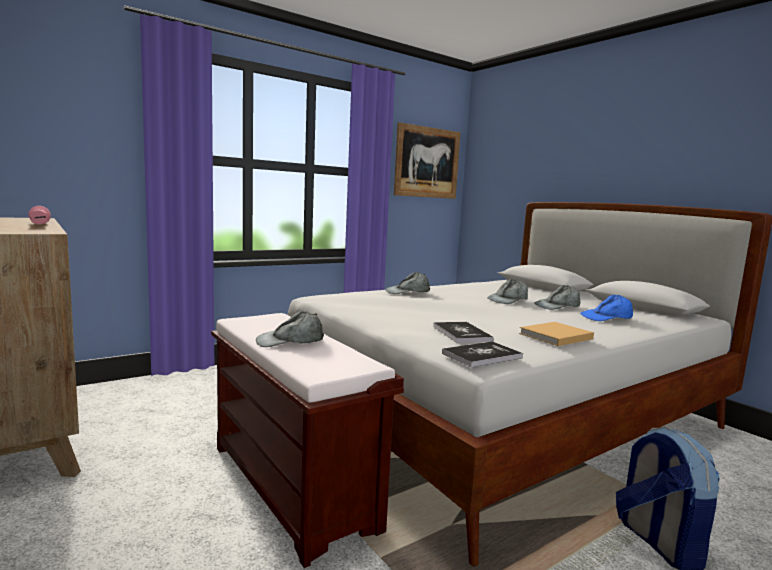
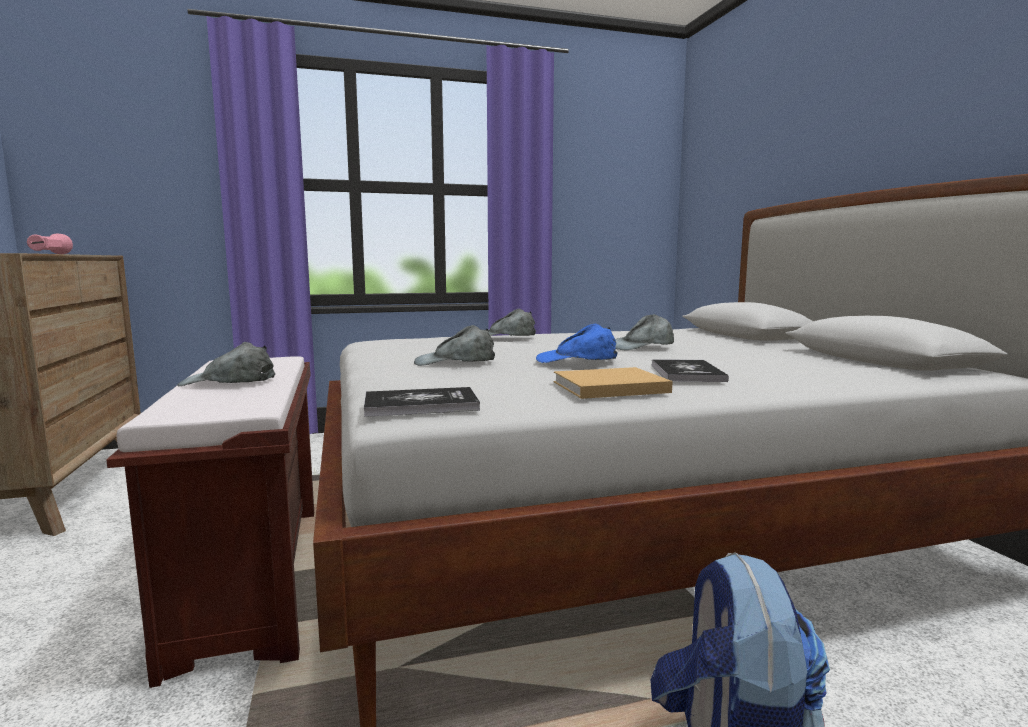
camera: 20 degrees right, 0 degrees up
picture [394,122,461,199] -> none
book [433,322,494,343] -> book moved to [651,359,729,382]
grey cap [535,285,580,310] -> grey cap moved to [414,325,495,366]
blue cap [580,295,633,321] -> blue cap moved to [536,323,618,363]

